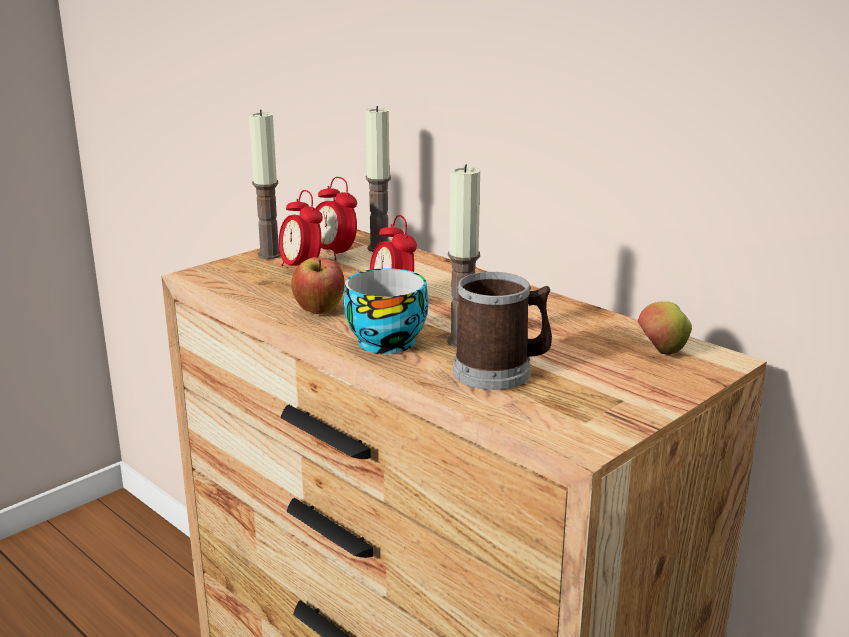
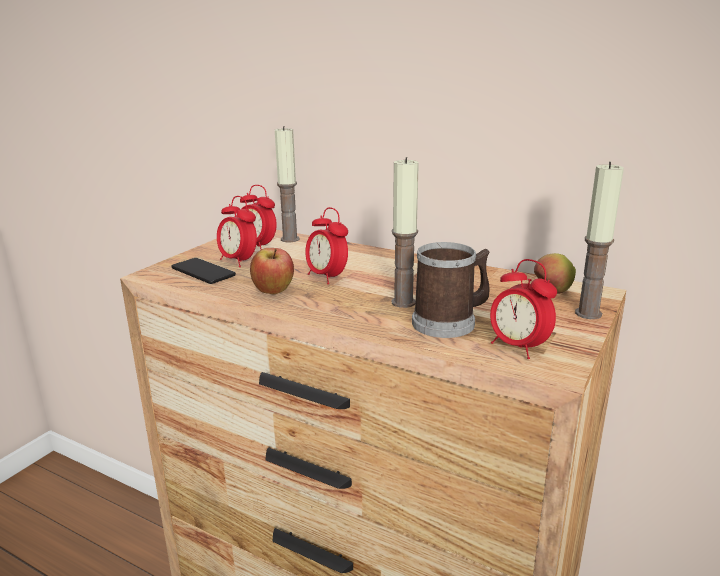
camera: 15 degrees left, 0 degrees up
candle [249,110,281,259] -> candle moved to [575,162,624,319]
cup [344,268,428,354] -> none
none -> phone [171,258,236,284]
none -> alarm clock [490,259,557,359]

